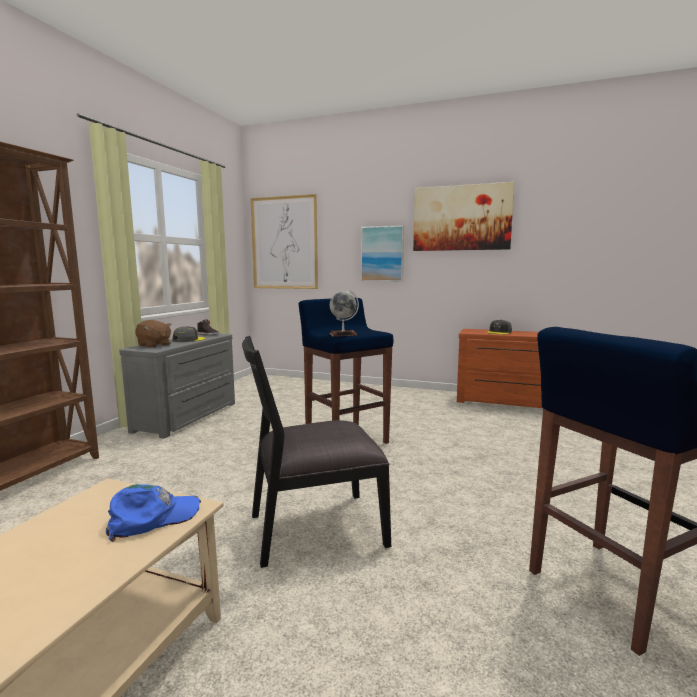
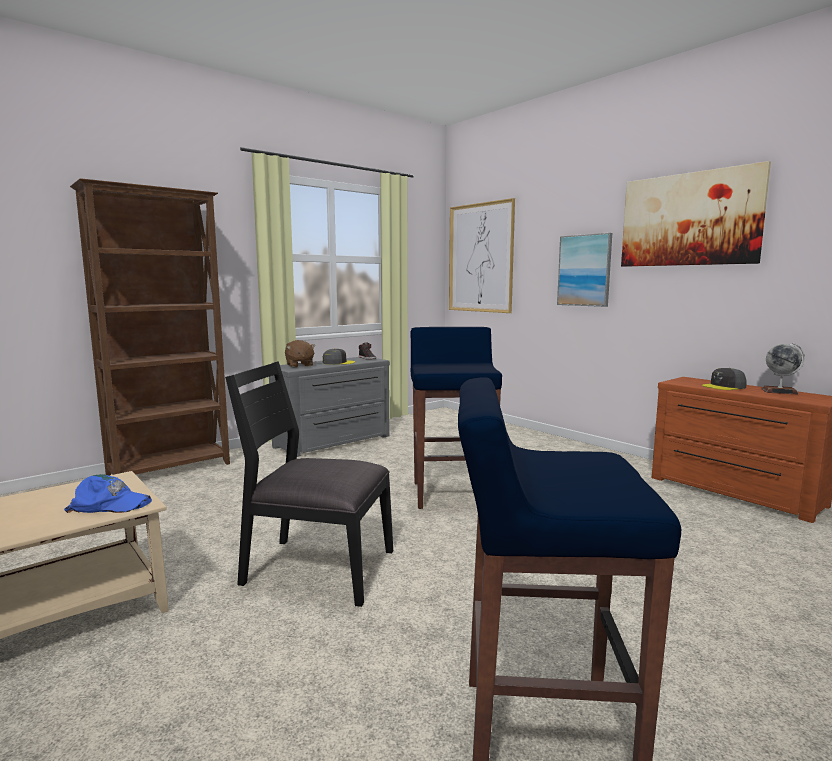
camera: 30 degrees right, 0 degrees up
globe [330,290,359,337] -> globe moved to [762,343,805,395]

